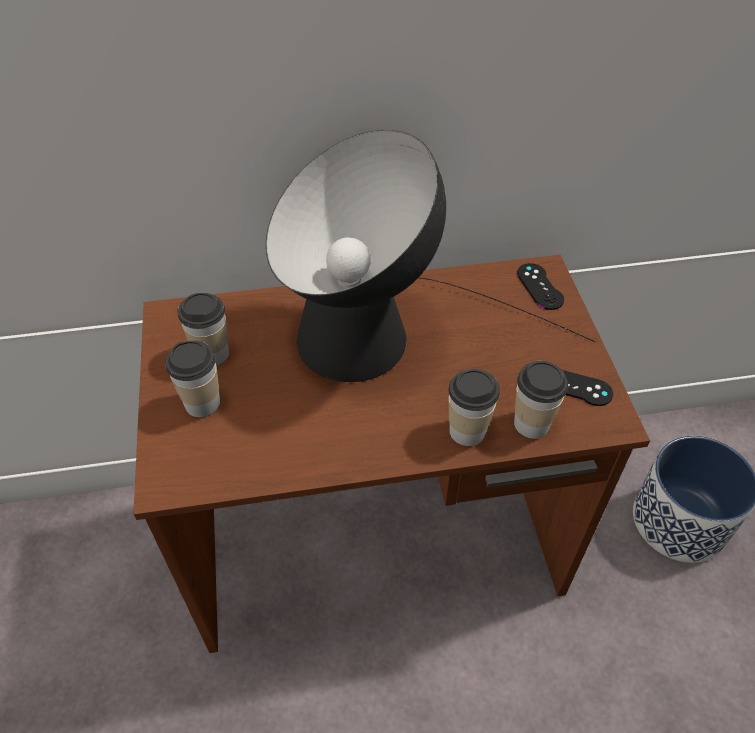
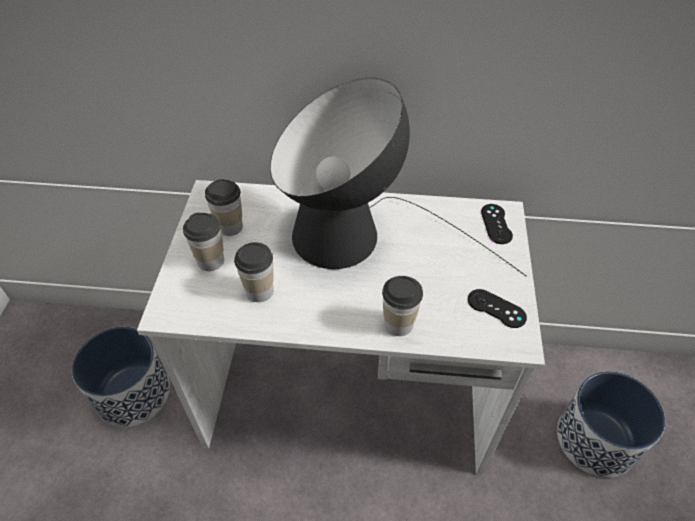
camera: 15 degrees right, 0 degrees up
brown desk [134,255,650,653] -> white desk [137,180,545,475]
cup [514,361,568,439] -> cup moved to [234,242,273,302]
none -> planter [72,327,170,427]

